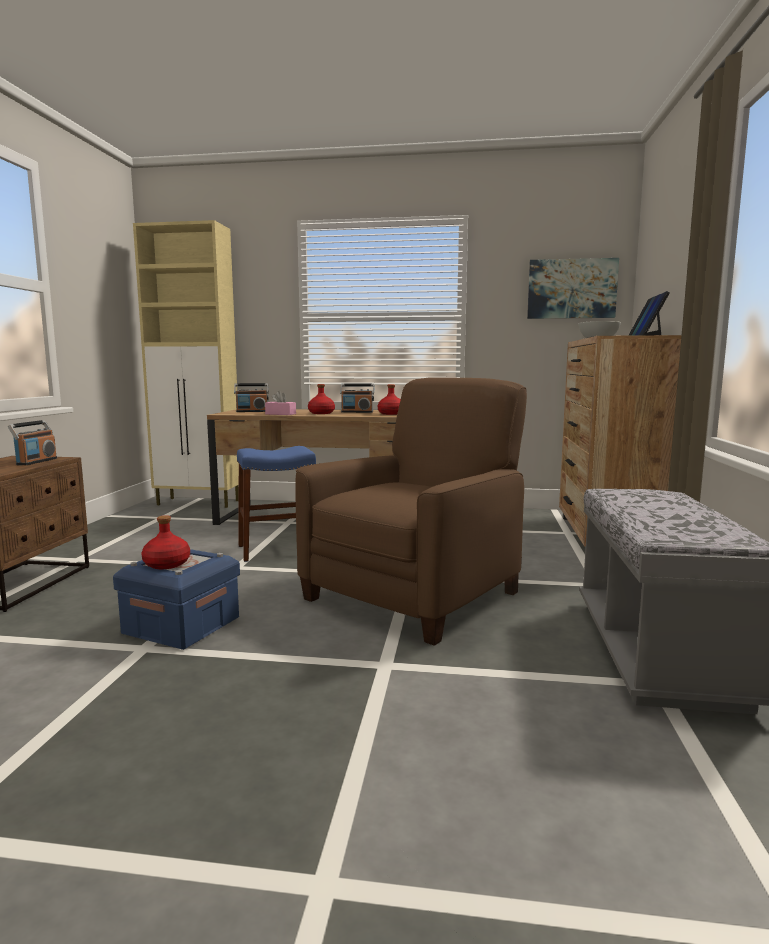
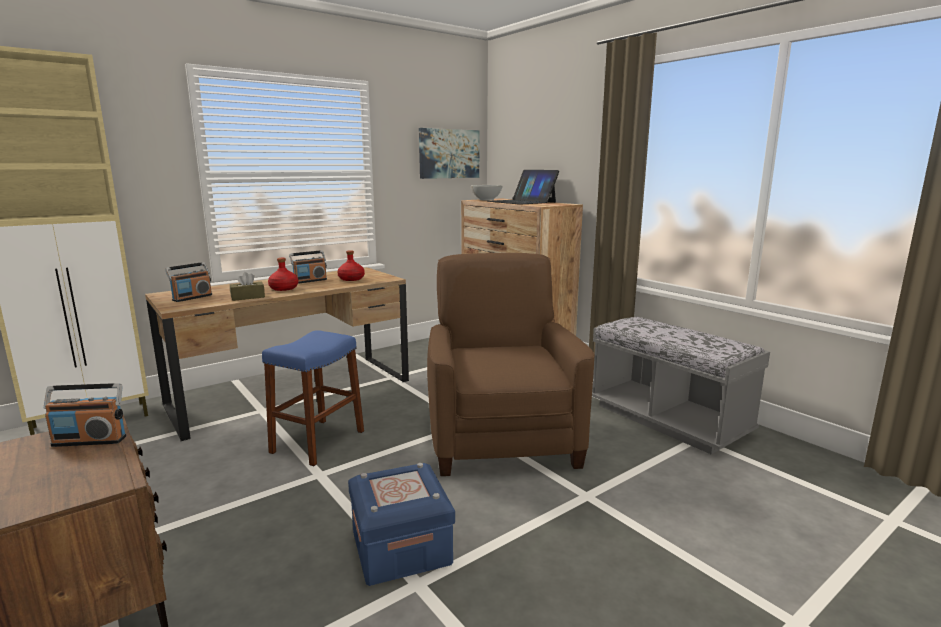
camera: 45 degrees left, 5 degrees up
radio [8,420,57,465] -> radio turned 120 degrees clockwise [43,383,126,447]
red bottle [142,515,190,569] -> none
pink tissue box [265,391,296,415] -> brown tissue box [230,272,265,301]

